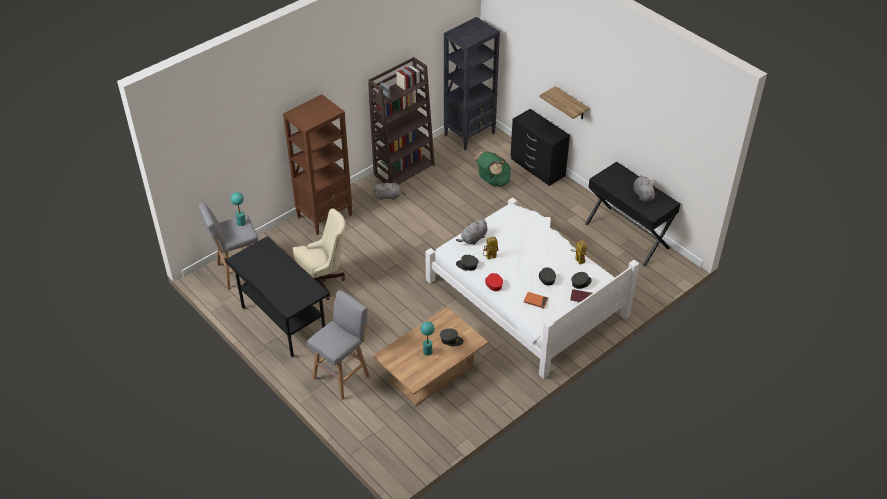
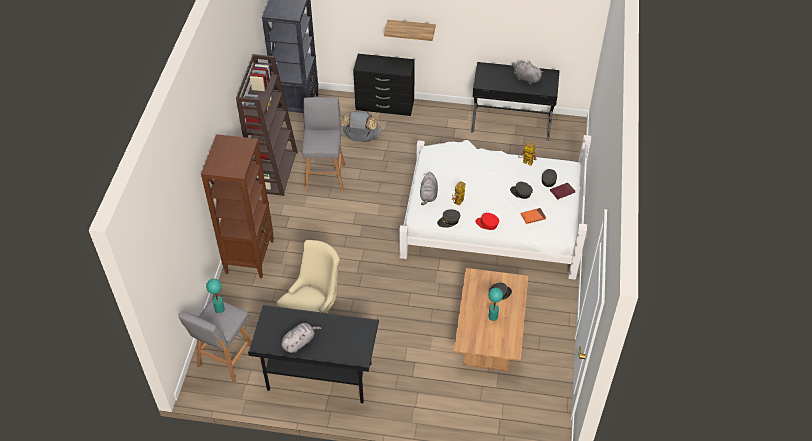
camera: 40 degrees left, 5 degrees up
grey stool [307,290,370,400] -> grey stool moved to [302,97,345,191]
grey plush toy [373,183,406,200] -> grey plush toy moved to [281,323,321,353]
green backpack [473,151,511,187] -> grey backpack [341,111,381,142]

